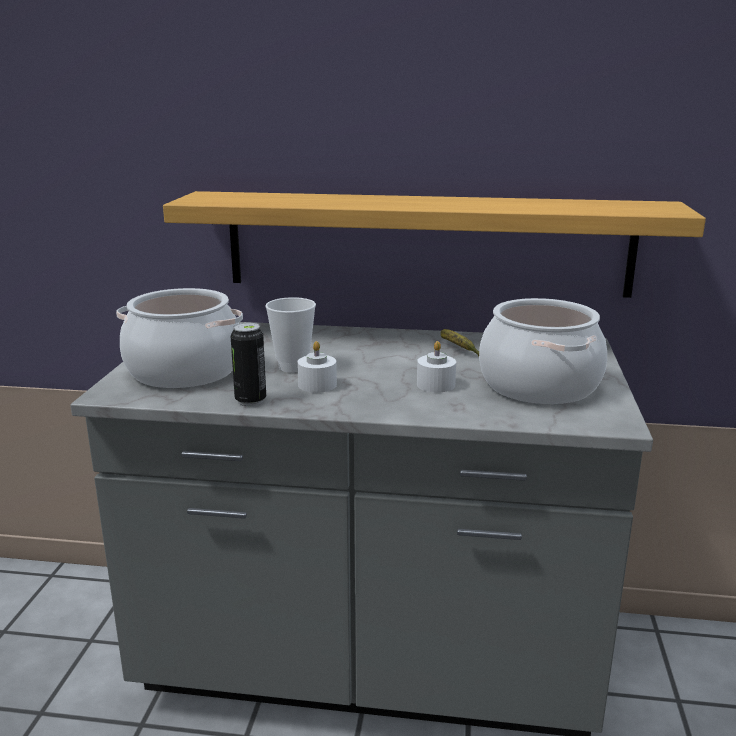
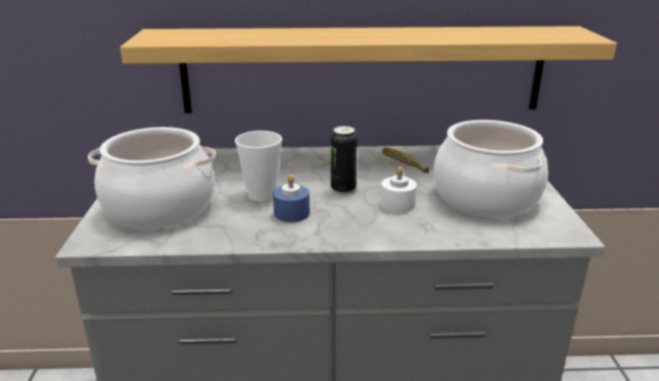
camera: 10 degrees left, 5 degrees up
can [231,323,266,406] -> can moved to [331,126,357,194]
white candle [297,341,337,393] -> blue candle [273,174,310,222]

